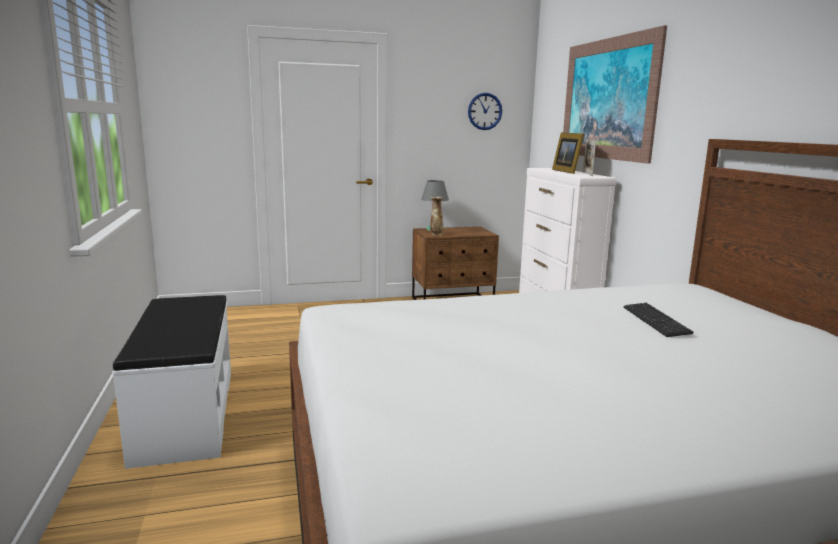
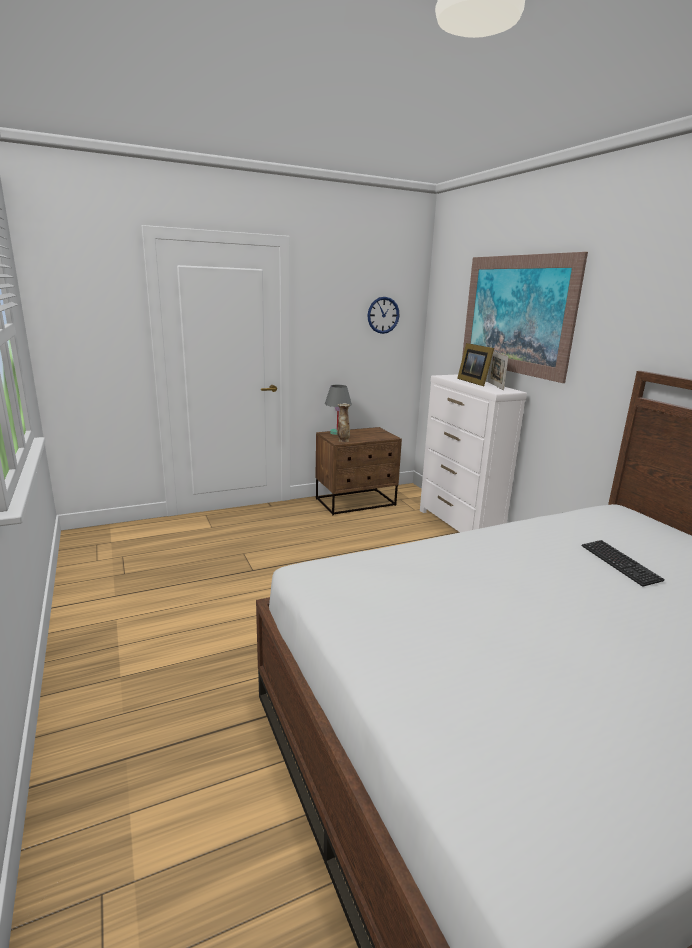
camera: 10 degrees left, 5 degrees up
white bench [112,295,231,469] -> none

